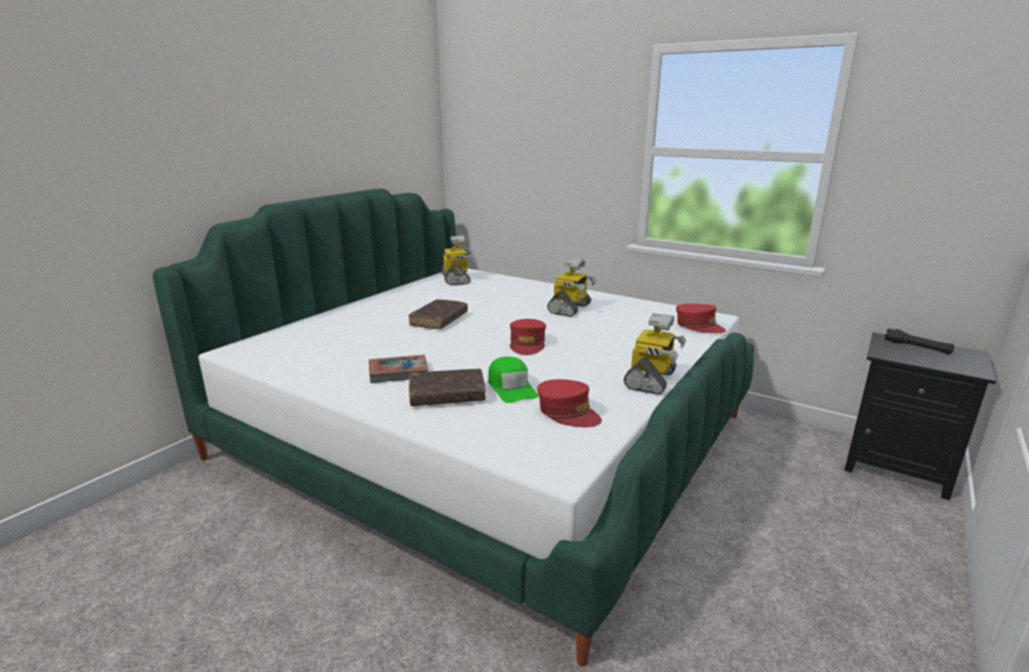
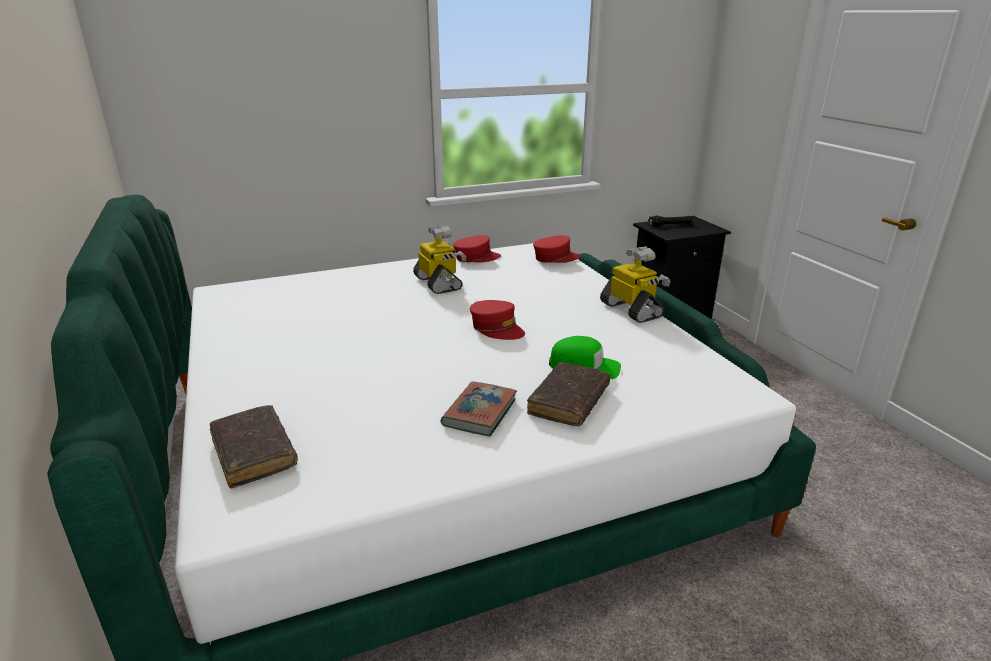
camera: 55 degrees left, 5 degrees up
brown book [408,299,468,329] -> brown book moved to [210,405,298,488]
toy robot [441,235,474,285] -> none
red cap [537,379,602,427] -> red cap moved to [453,235,501,263]

